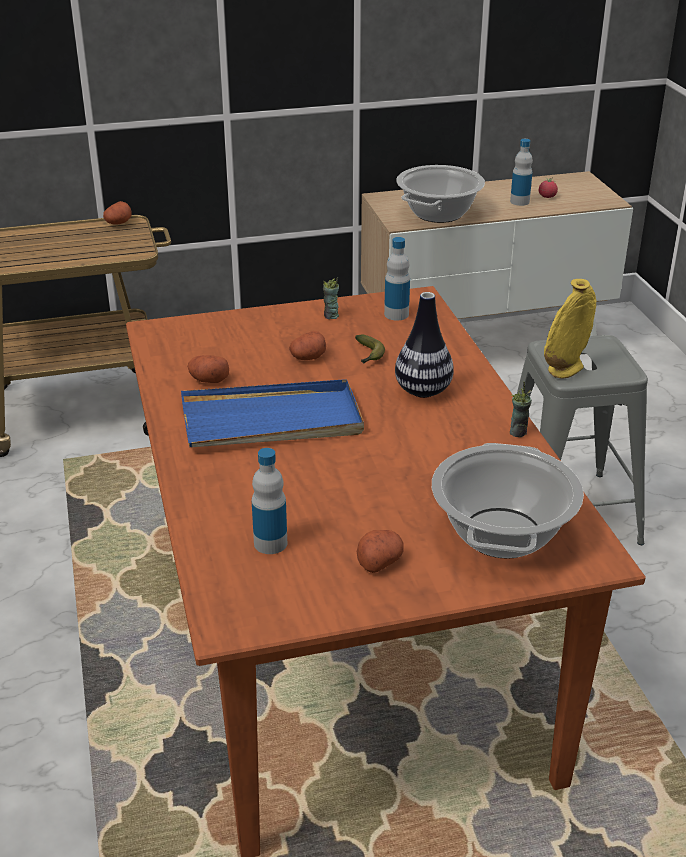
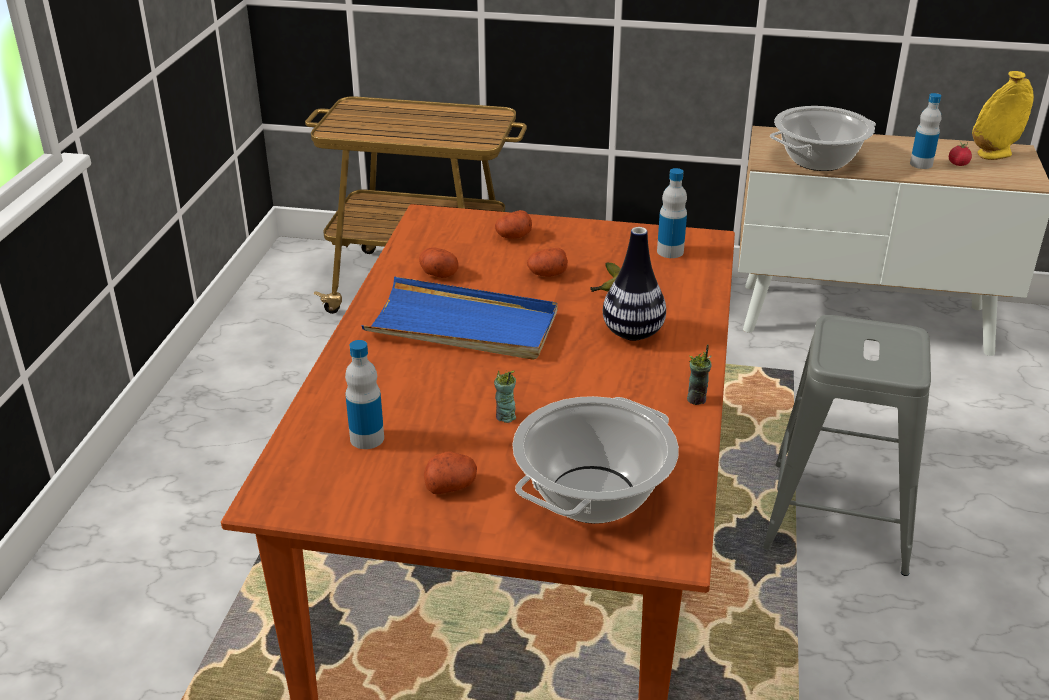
camera: 25 degrees right, 0 degrees up
potato [103,201,132,225] -> potato moved to [495,210,532,239]
cup [323,277,339,319] -> cup moved to [494,370,516,423]
yellow vase [544,279,596,378] -> yellow vase moved to [972,71,1034,160]

